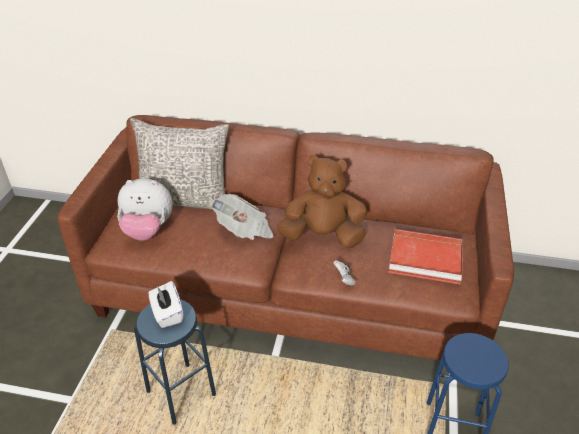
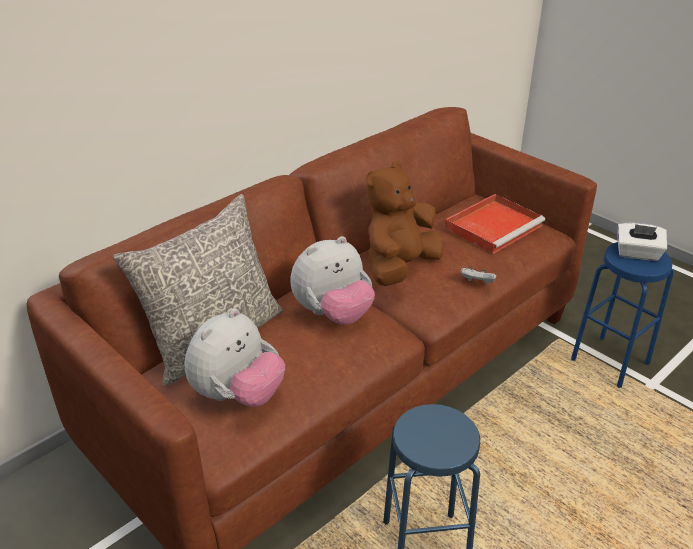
camera: 55 degrees left, 5 degrees down
white tissue box [148,281,183,328] -> white tissue box moved to [617,223,667,261]
newspaper [210,194,274,240] -> plush toy [290,236,375,325]

